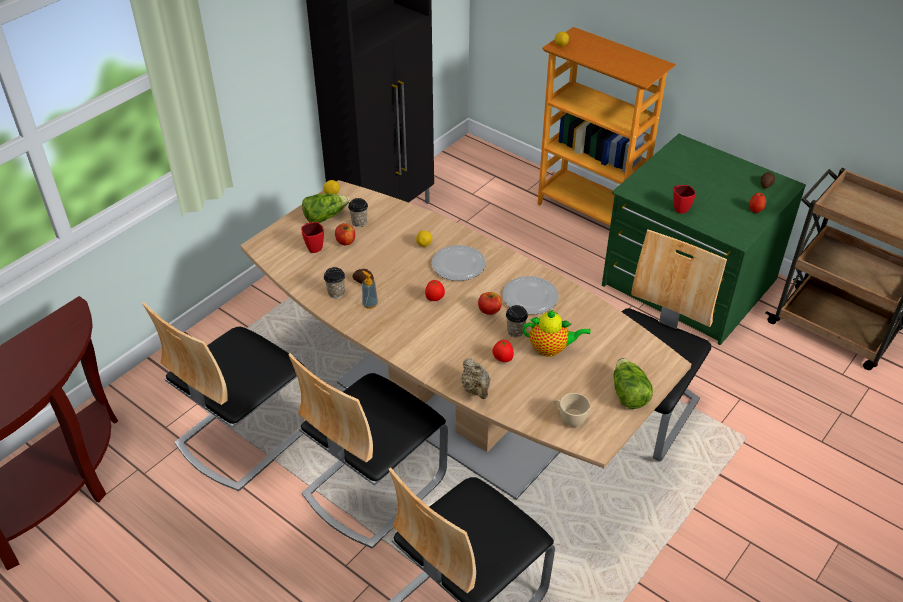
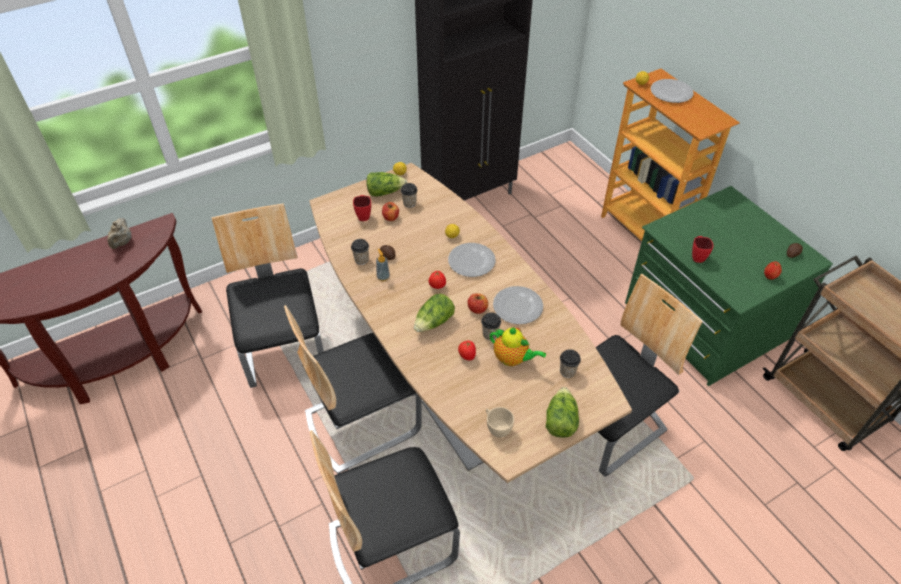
camera: 20 degrees right, 5 degrees up
chair [142,302,306,491] -> chair turned 105 degrees clockwise [211,203,324,388]
beige teapot [461,358,490,399] -> beige teapot moved to [107,218,132,249]
none -> lettuce [414,294,455,332]
none -> cup [560,349,581,378]
none -> plate [651,79,694,103]

